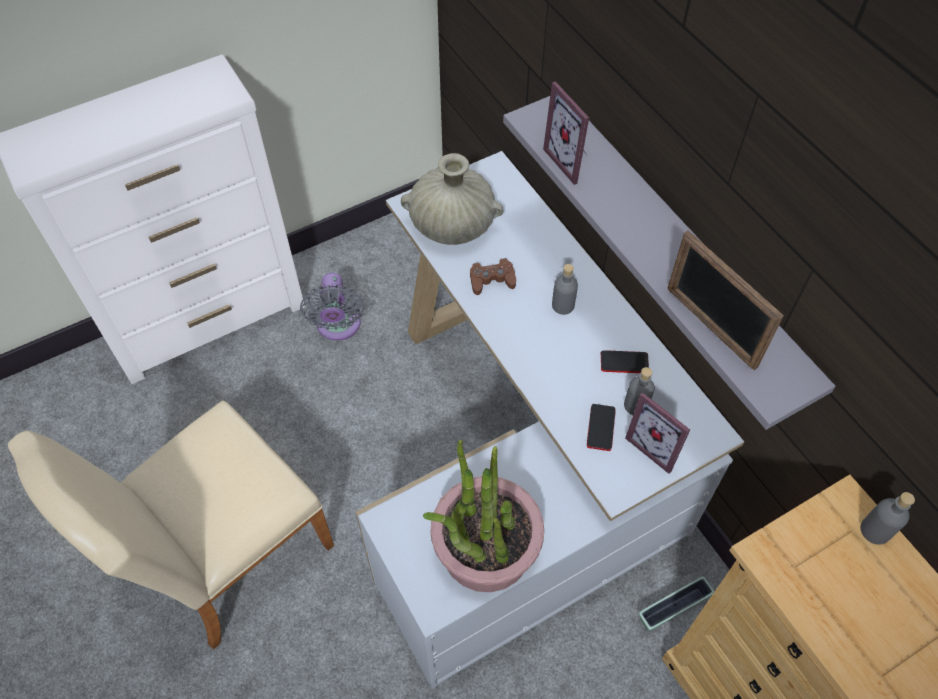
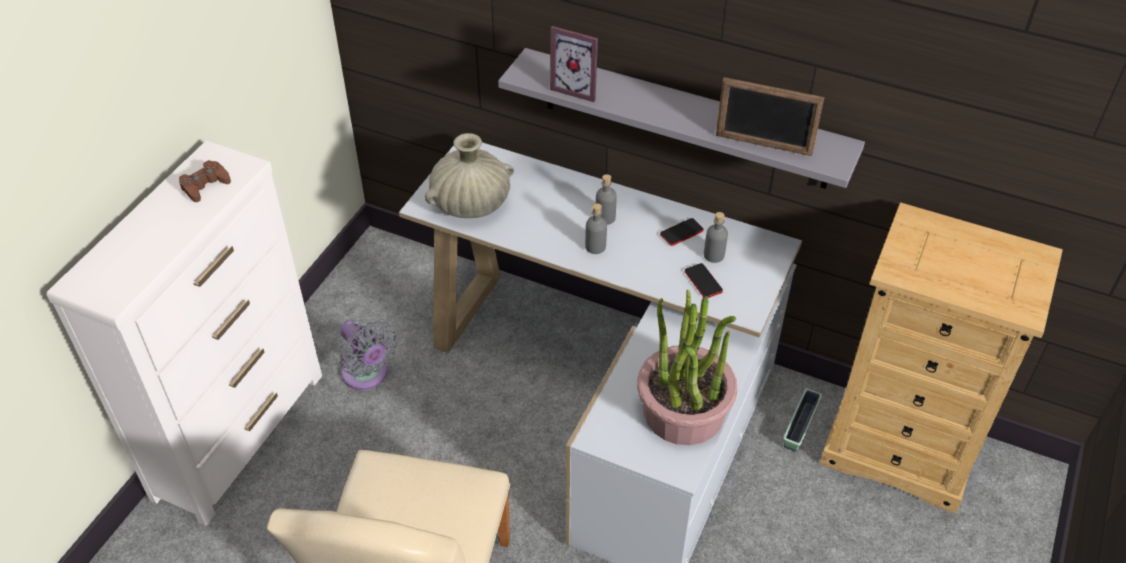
camera: 35 degrees left, 10 degrees down
brown game controller [470,258,516,295] -> brown game controller moved to [179,160,231,202]
picture frame [625,393,690,474] -> none
grey bottle [860,492,915,545] -> grey bottle moved to [585,203,607,254]

